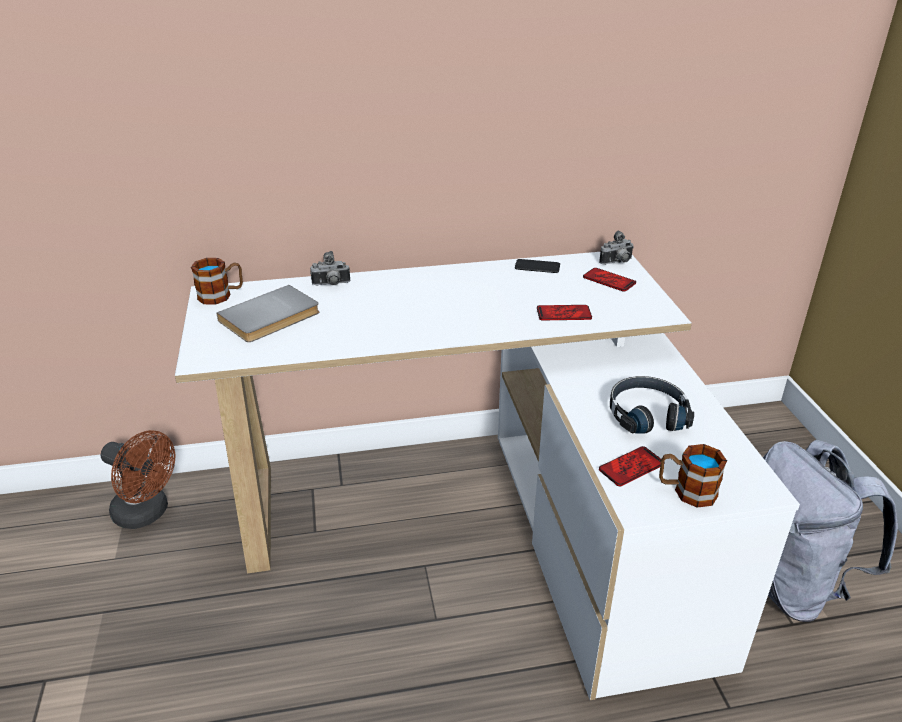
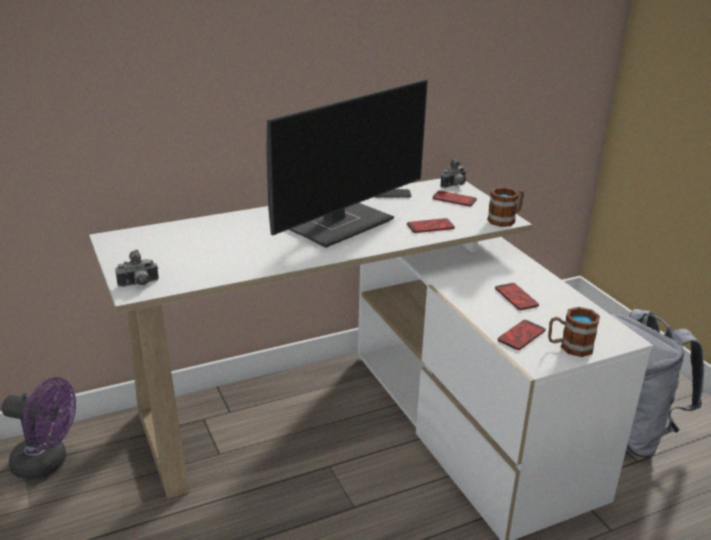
camera: 15 degrees left, 5 degrees down
brown fan [101,430,175,529] -> purple fan [2,377,76,479]
mug [191,258,243,305] -> mug moved to [487,187,524,227]
grey book [217,285,320,342] -> none
camera [310,251,350,285] -> camera moved to [116,250,159,287]
black headphones [610,376,694,434] -> phone [495,283,539,310]
none -> monitor [266,79,428,248]

